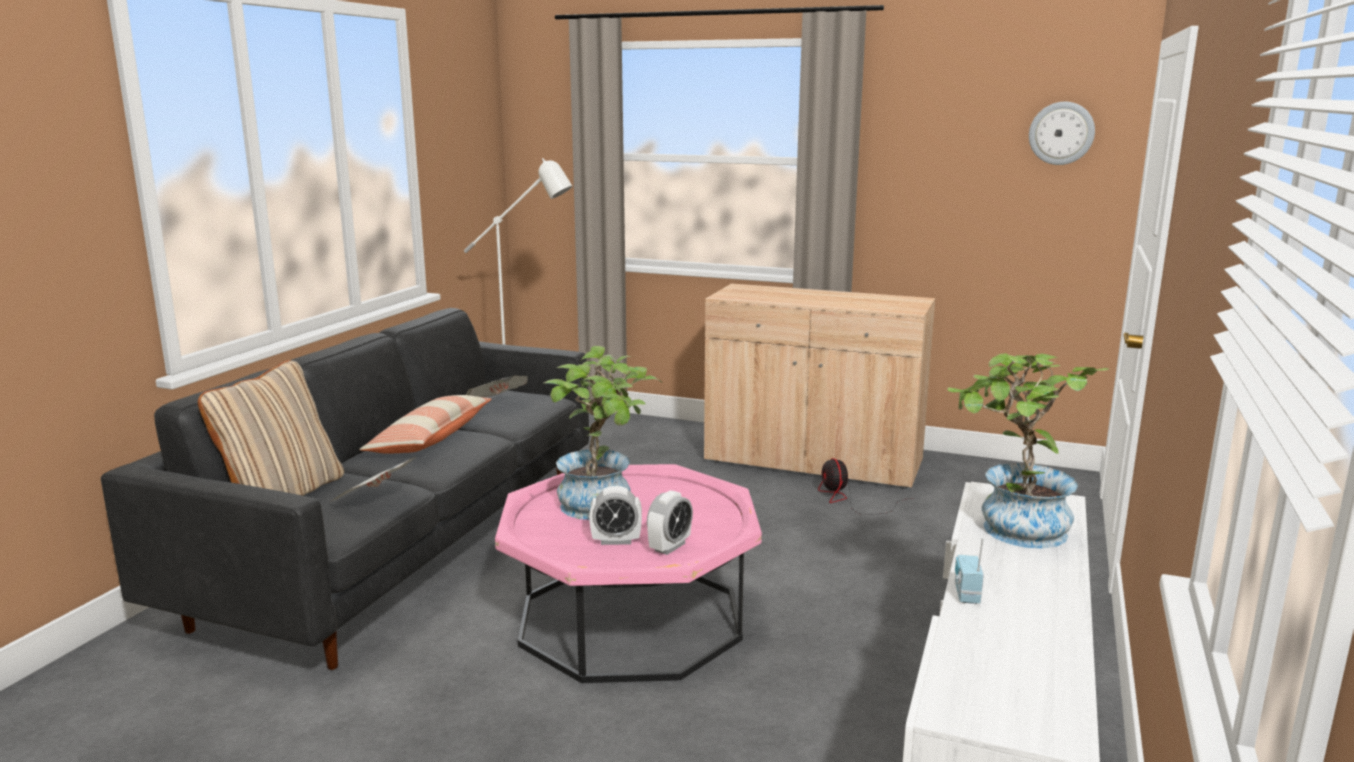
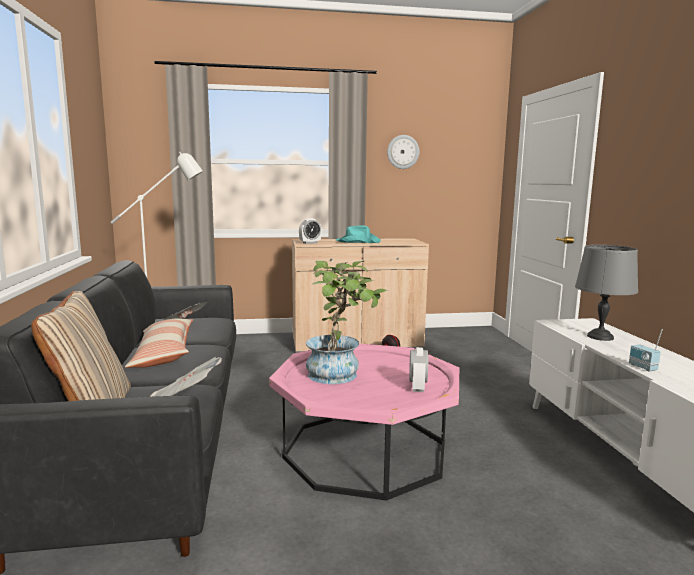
camera: 30 degrees left, 5 degrees down
alarm clock [589,486,642,545] -> alarm clock moved to [299,218,322,244]
potted plant [947,353,1109,549] -> grey table lamp [575,245,638,341]
wall clock [1029,102,1095,165] -> wall clock moved to [387,135,419,169]
none -> turquoise hat [336,225,381,243]

